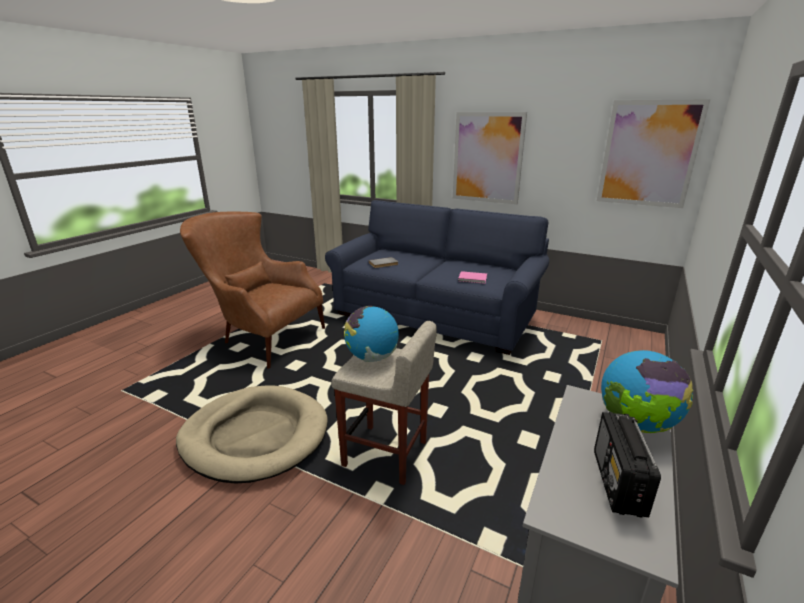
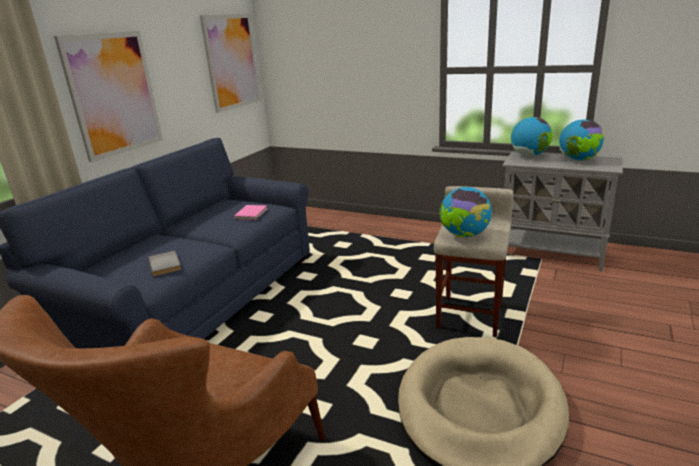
camera: 90 degrees left, 0 degrees up
radio [594,412,661,518] -> globe [559,120,604,161]

